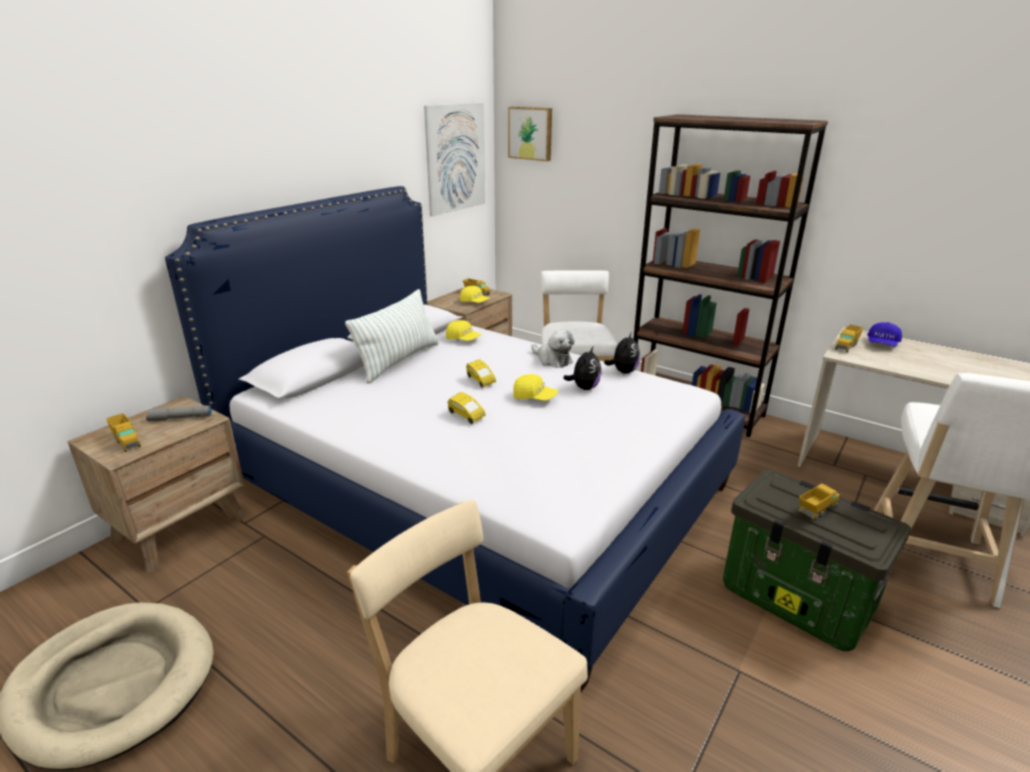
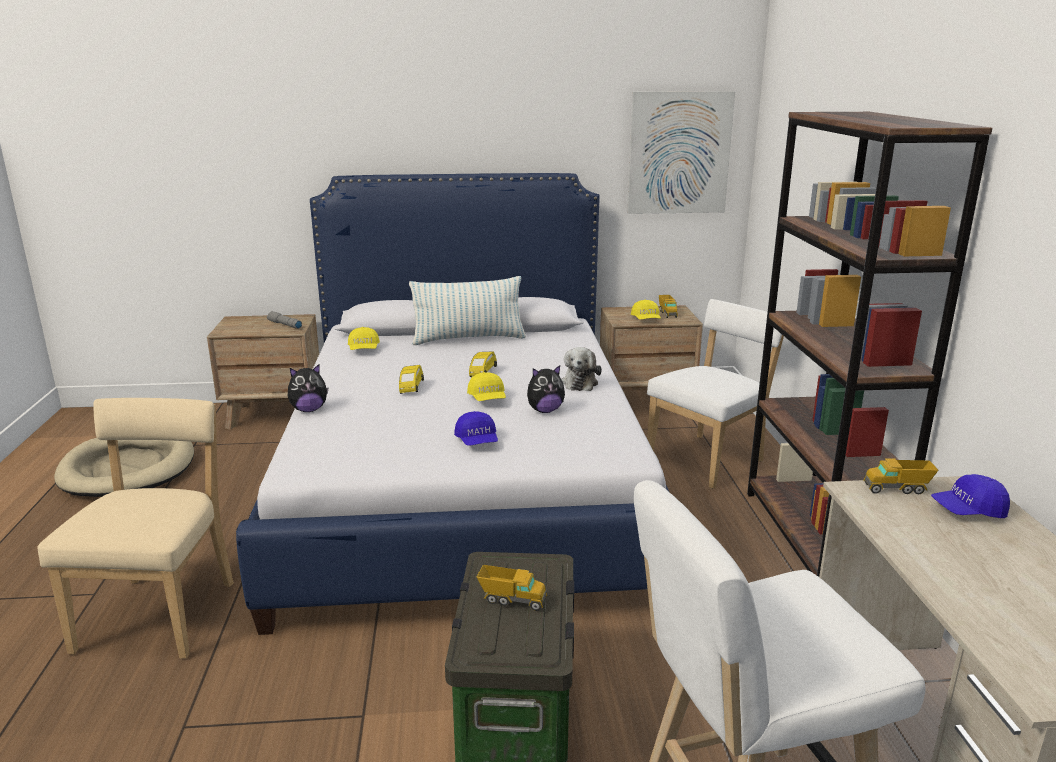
camera: 50 degrees right, 5 degrees down
toy truck [106,413,141,452] -> none
yellow cap [446,320,482,341] -> yellow cap moved to [348,327,380,350]
picture [508,107,552,161] -> none
plush toy [604,332,640,374] -> plush toy moved to [288,365,329,412]
none -> blue cap [454,411,498,446]

